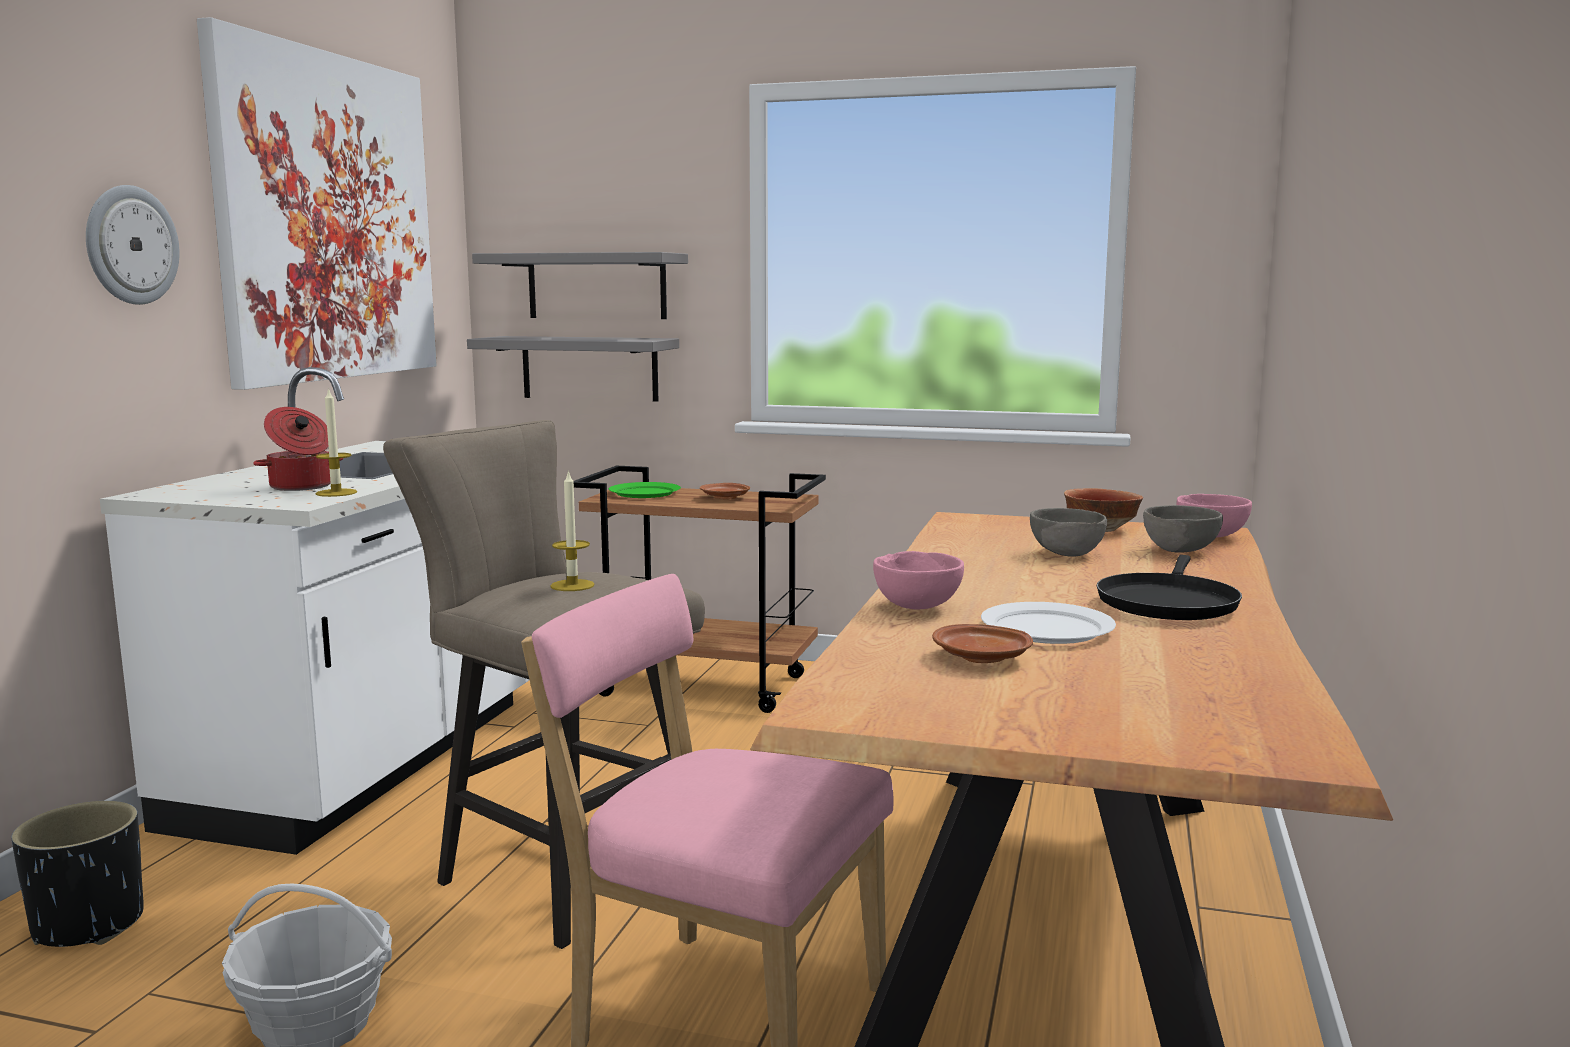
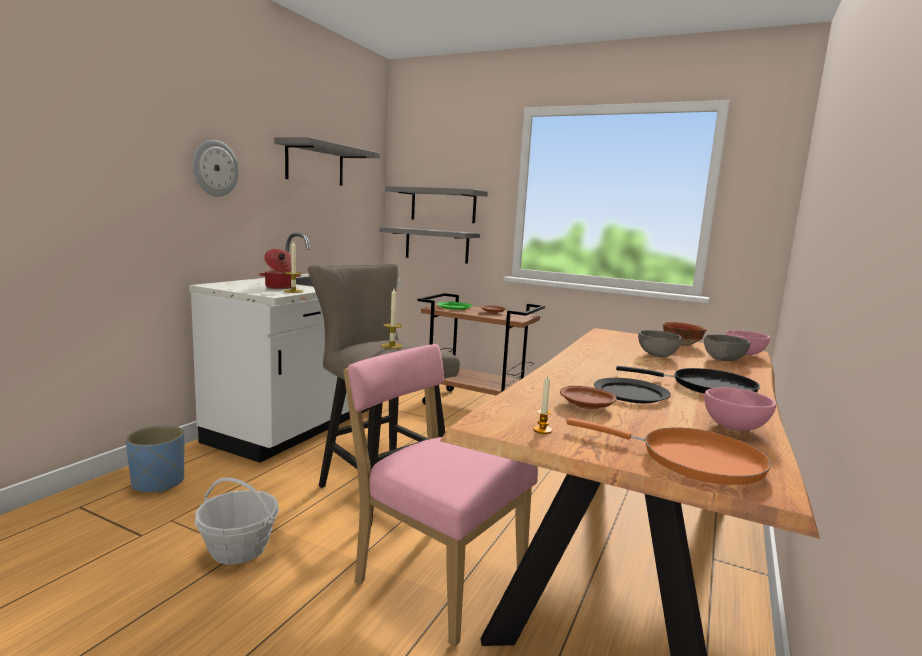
camera: 10 degrees right, 0 degrees up
black planter [11,801,144,947] -> blue planter [126,425,184,493]
picture [197,17,437,390] -> grey shelf [275,137,380,186]
pink bowl [873,551,964,609] -> pink bowl moved to [704,387,776,431]
white plate [981,602,1116,644] -> black plate [594,378,671,403]
black frying pan [1097,555,1242,620] -> black frying pan turned 105 degrees counterclockwise [616,366,760,394]
none -> candle [533,377,552,434]
none -> orange frying pan [566,418,771,485]

